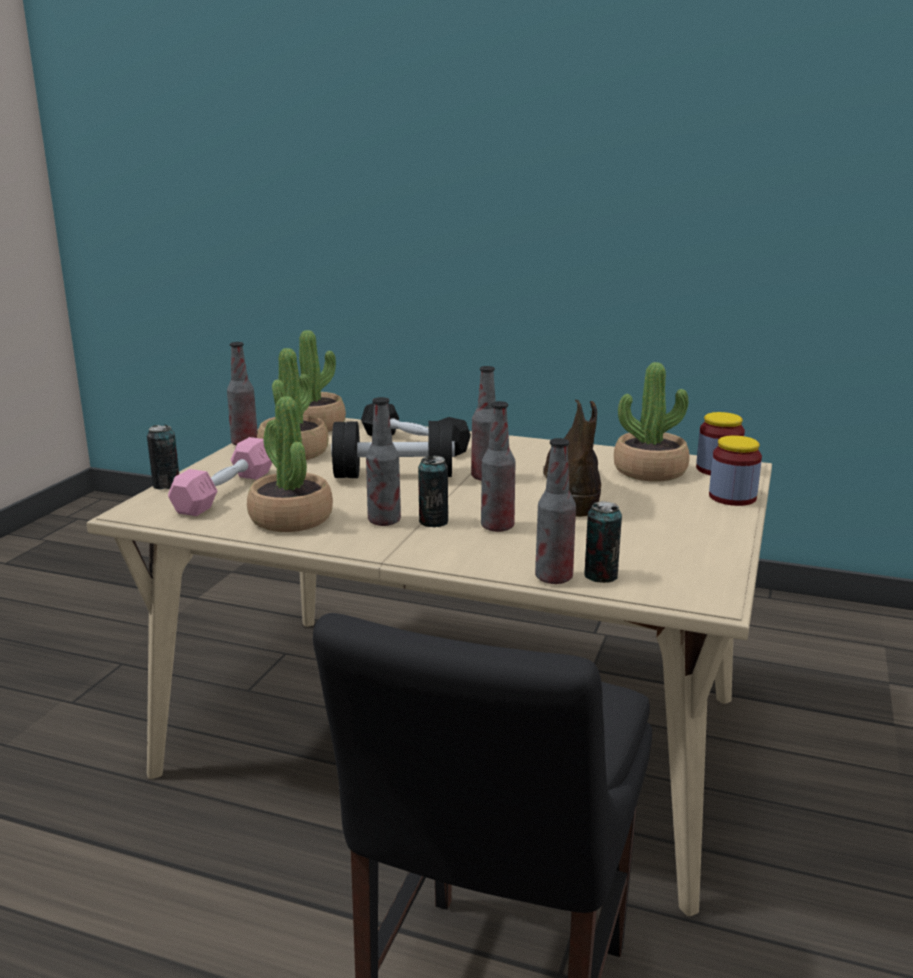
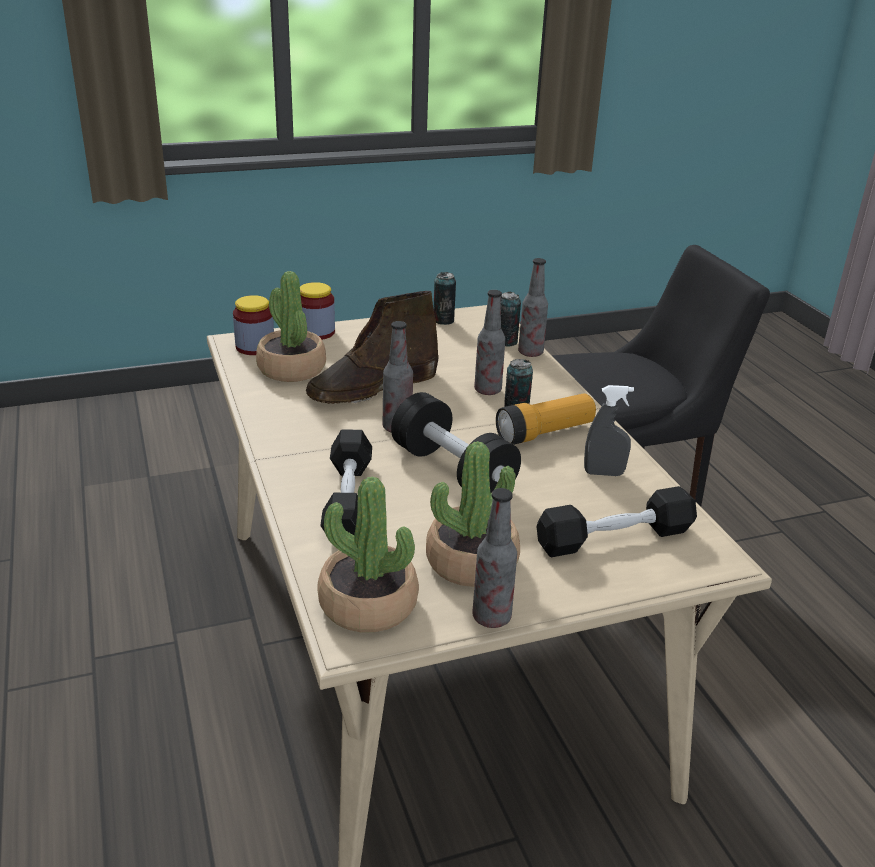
camera: 130 degrees left, 10 degrees up
can [147,425,179,490] -> can moved to [434,272,456,325]
pink dumbbell [168,437,272,516] -> black dumbbell [537,486,697,557]
potted plant [247,396,333,532] -> grey spray bottle [584,385,634,476]
bottle [366,397,401,526] -> flashlight [496,393,596,445]

